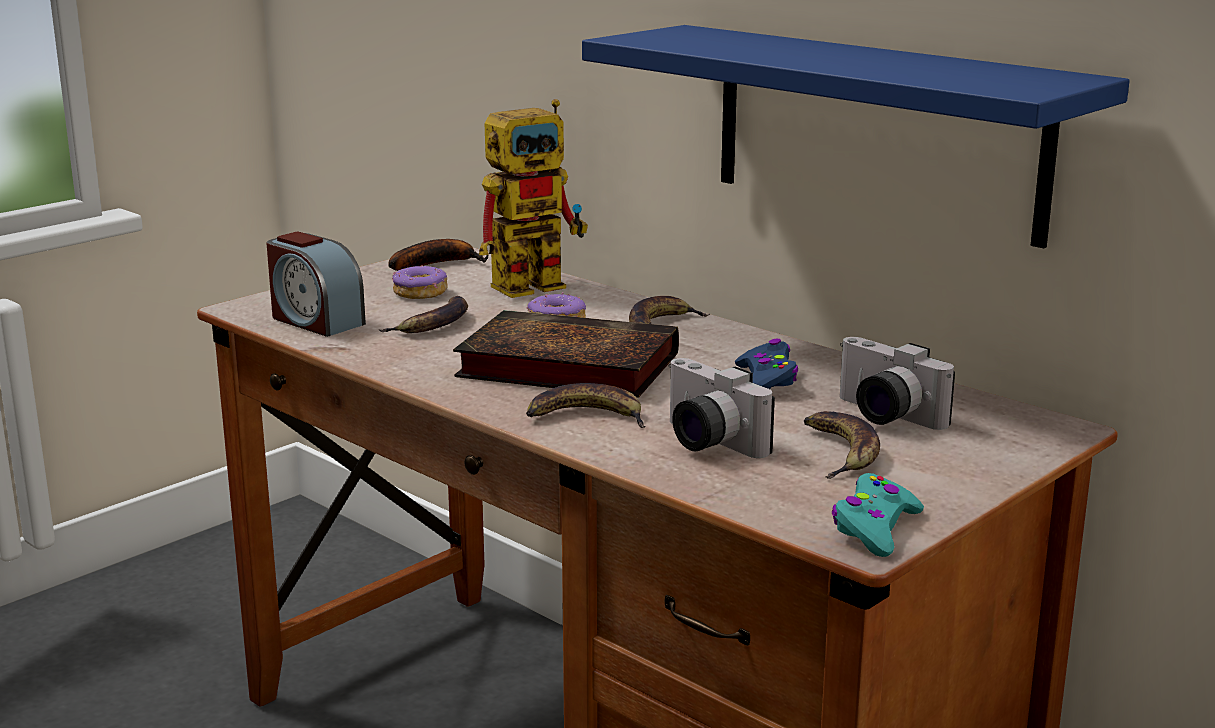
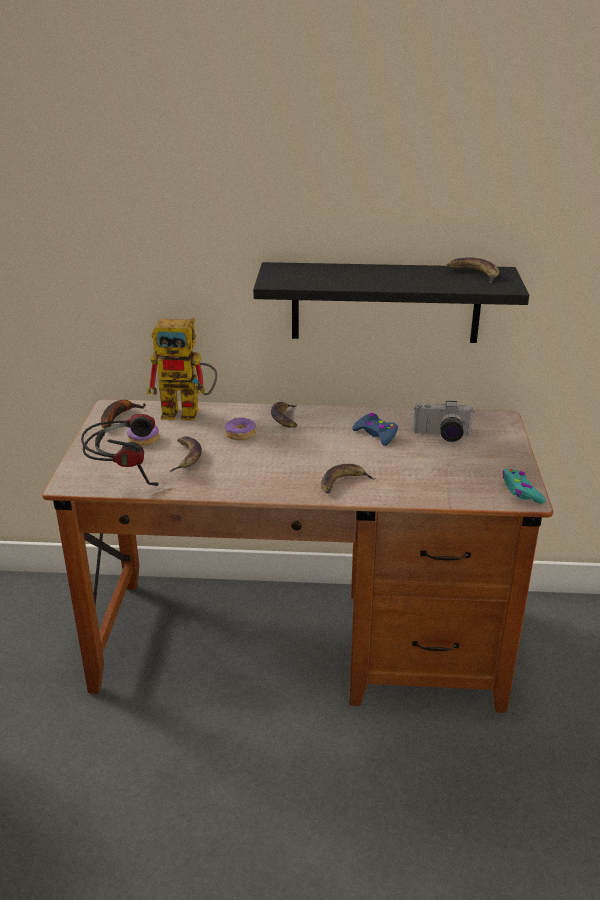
camera: 40 degrees left, 10 degrees up
alarm clock [267,231,366,337] -> headphones [81,414,159,486]
book [453,310,679,398] -> none
toy robot [479,99,588,298] -> toy robot turned 75 degrees clockwise [147,318,217,420]
blue shelf [582,25,1129,248] -> black shelf [253,262,529,343]
camera [669,358,775,458] -> none
banana [804,411,880,479] -> banana moved to [446,258,499,283]

